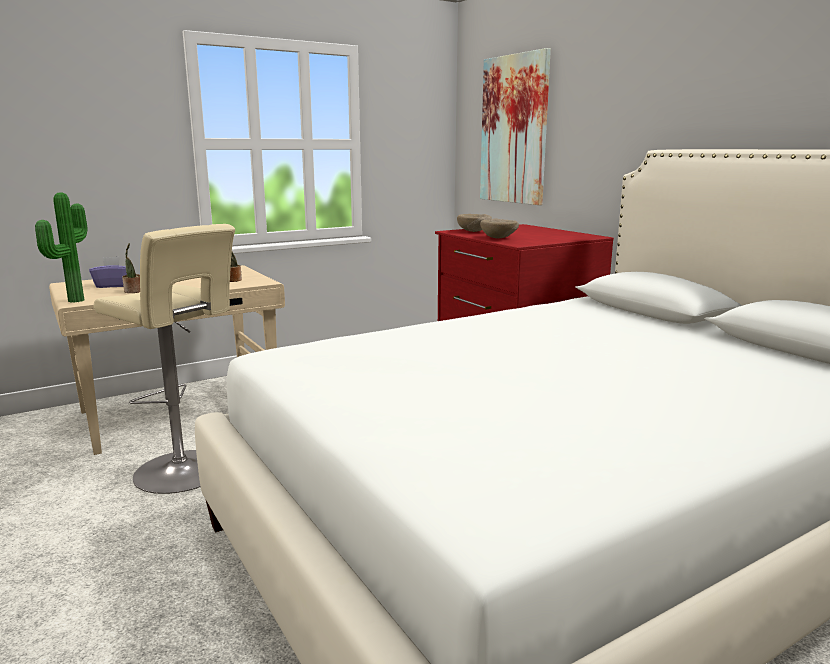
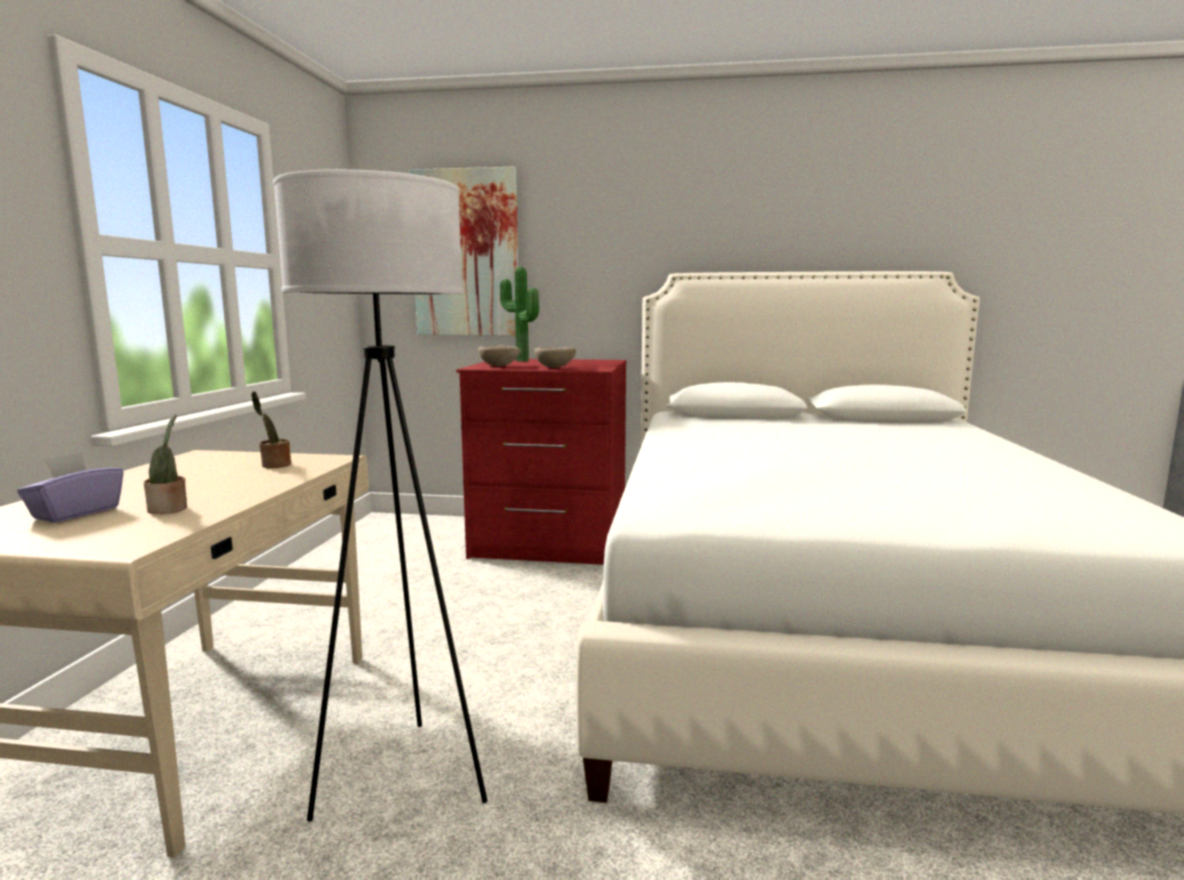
camera: 50 degrees left, 5 degrees down
potted plant [35,192,87,303] -> potted plant moved to [500,267,539,362]
beige stool [94,224,235,494] -> white floor lamp [273,169,487,821]

